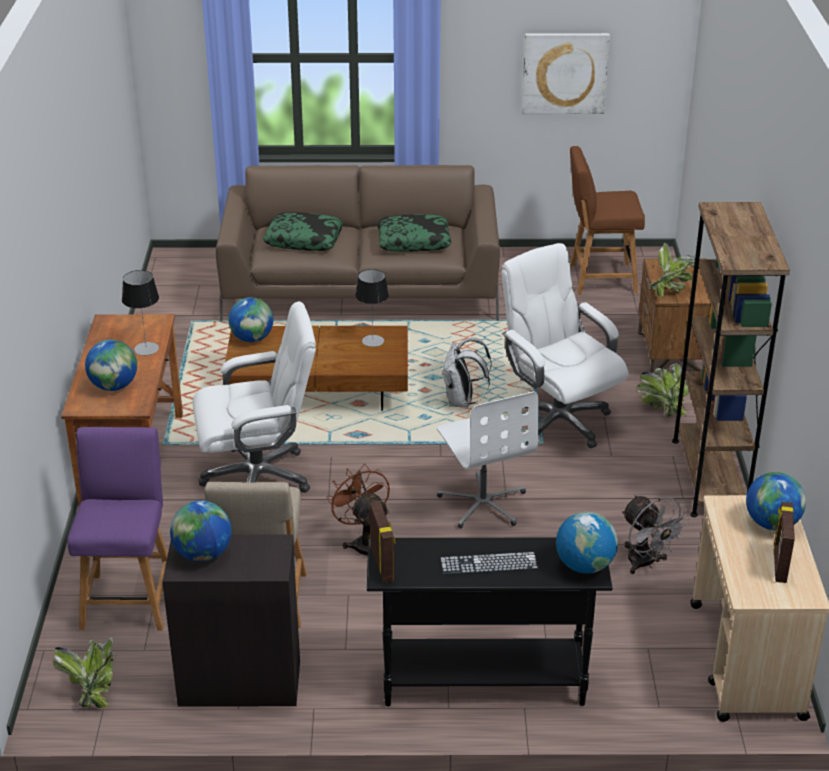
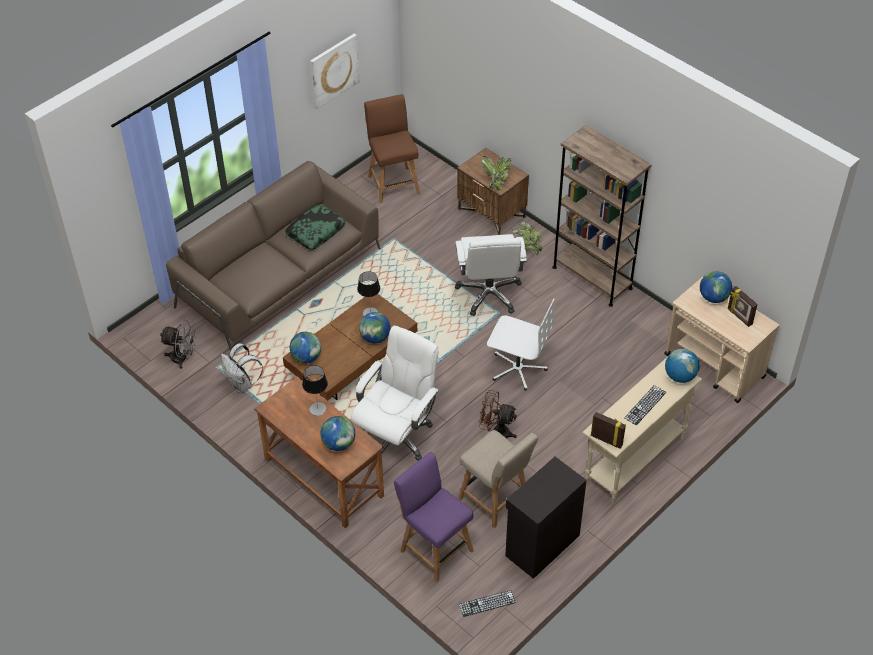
camera: 45 degrees left, 15 degrees up
potted plant [52,637,116,708] -> keyboard [459,590,516,617]
globe [170,501,231,562] -> globe moved to [359,312,391,343]
pillow [263,212,344,251] -> none
black console table [367,537,613,706] -> beige console table [582,358,702,504]
white backpack [442,338,492,407] -> white backpack moved to [221,343,263,393]
white office chair [502,243,628,448] -> white office chair turned 105 degrees counterclockwise [455,234,527,316]
brown chair [570,146,645,294] -> brown chair turned 120 degrees clockwise [364,94,420,204]
grey fan [622,495,690,574] -> grey fan moved to [160,319,197,369]

